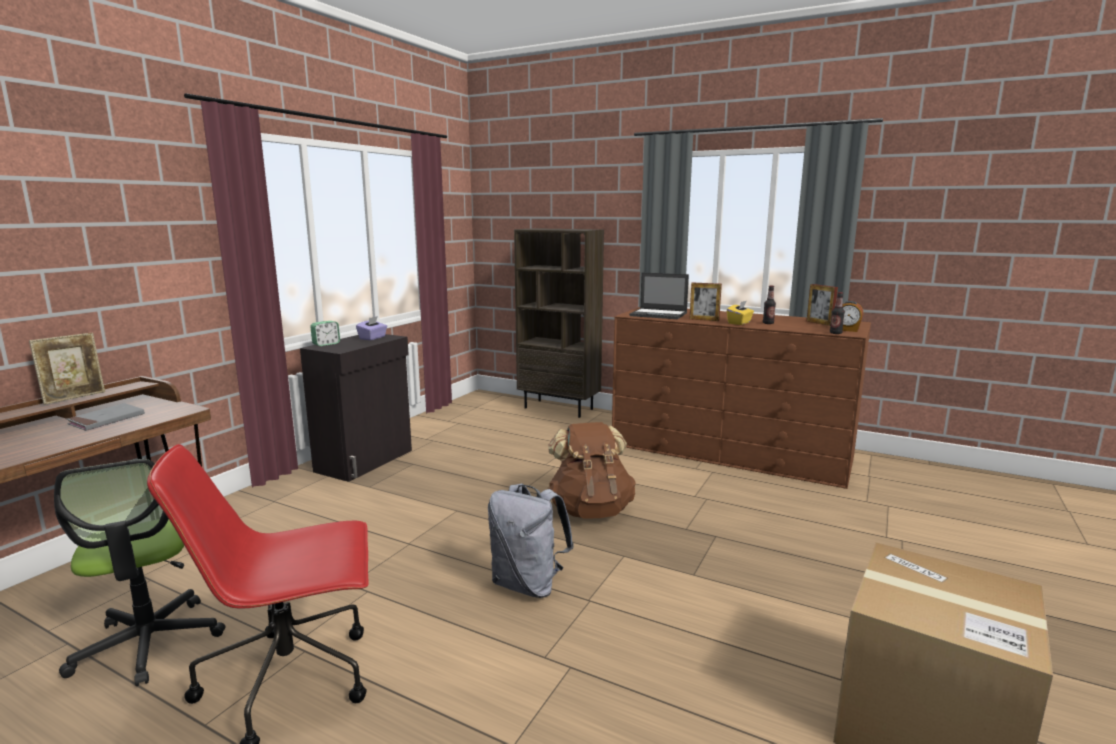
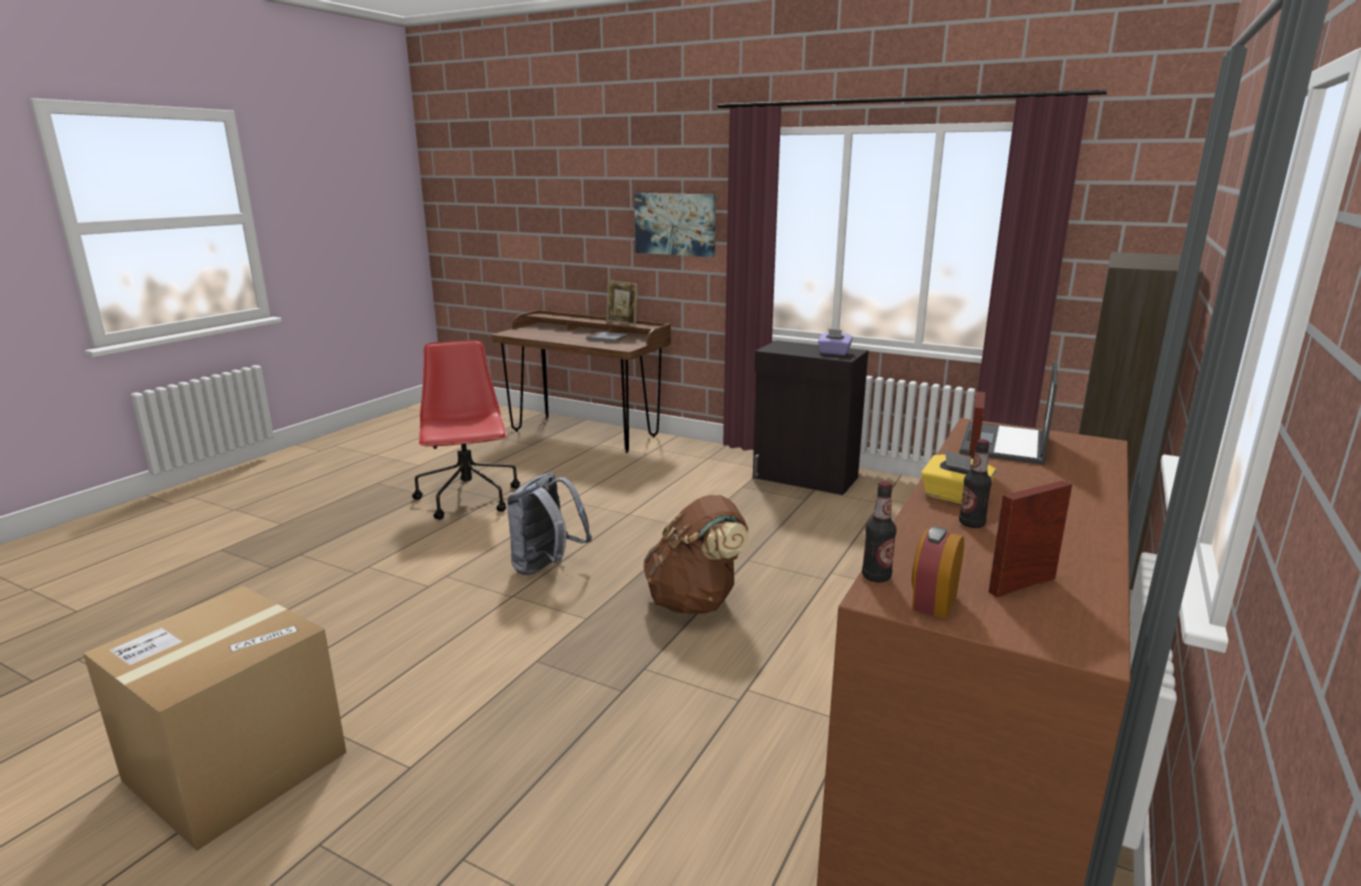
camera: 90 degrees right, 5 degrees up
office chair [54,459,226,686] -> none
alarm clock [310,321,340,346] -> none
none -> picture [634,193,715,257]

